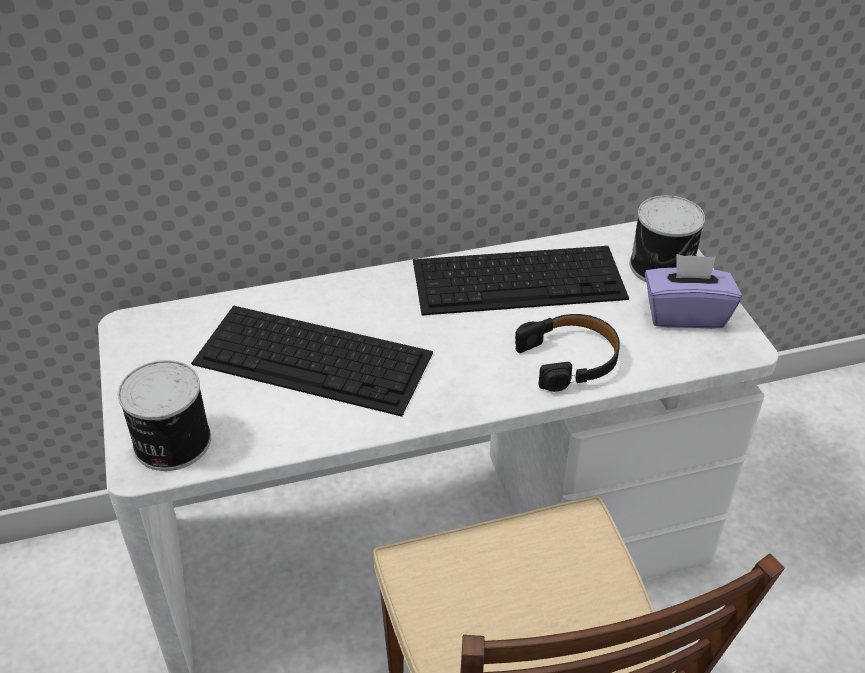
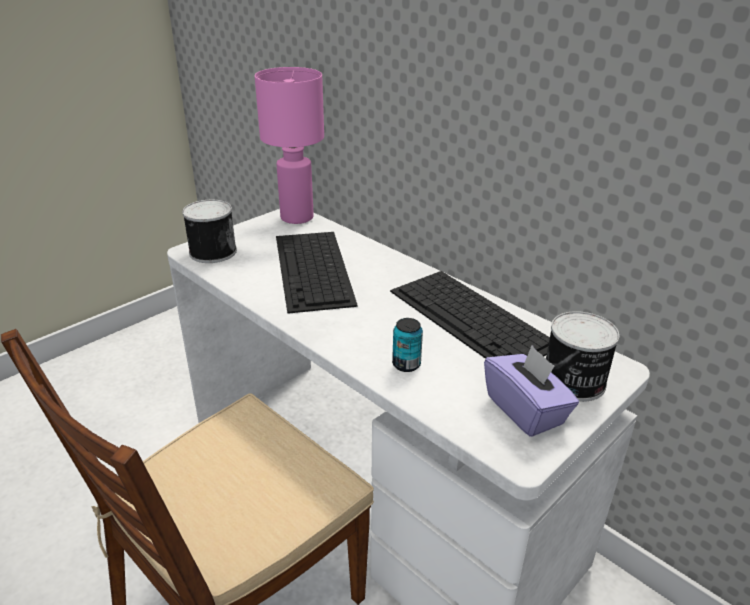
camera: 60 degrees right, 10 degrees down
black headphones [515,314,620,392] -> can [392,318,423,372]
none -> pink table lamp [255,67,324,224]

